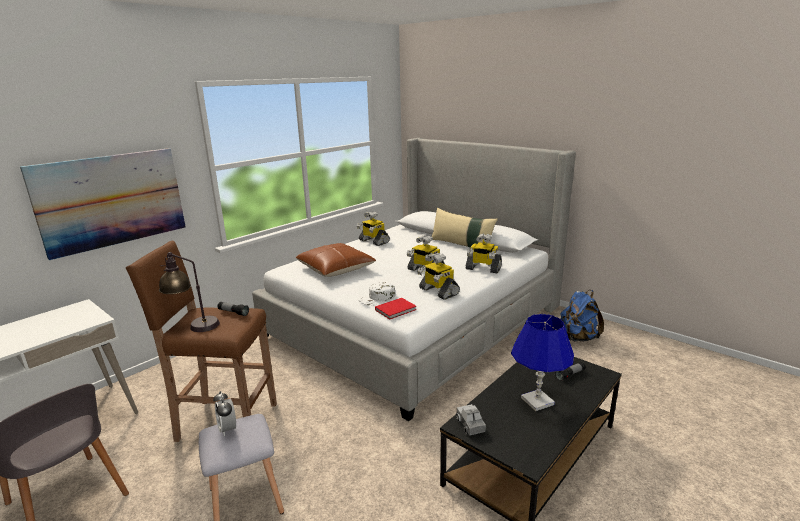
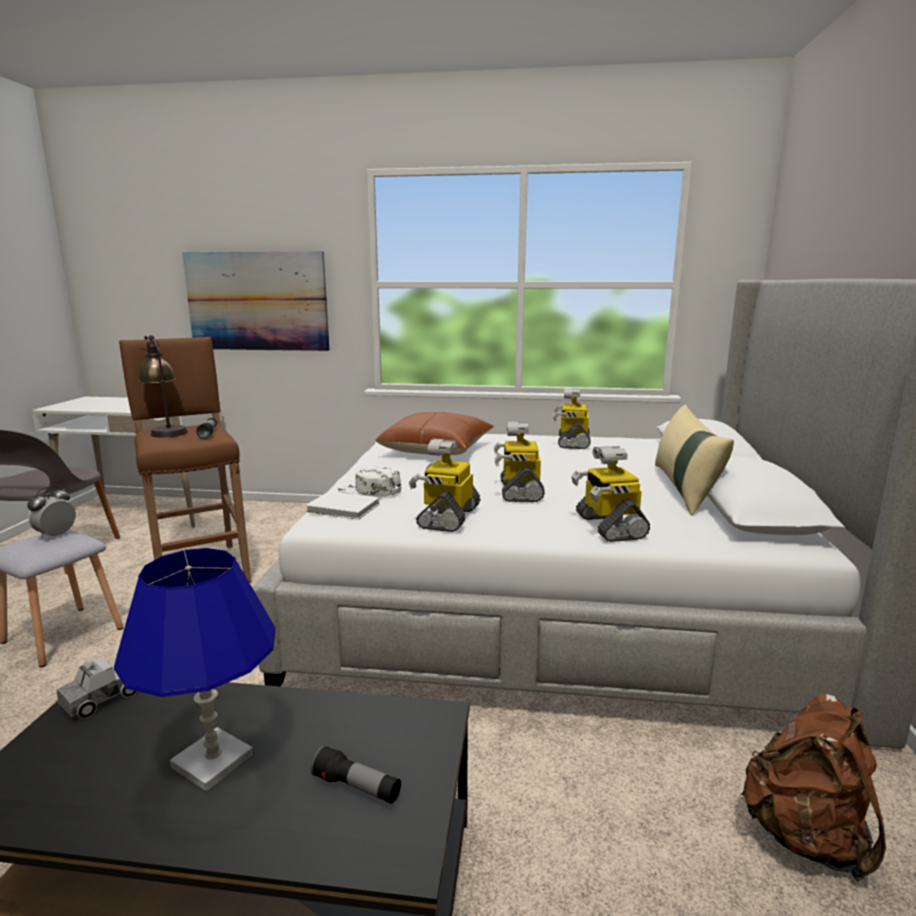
camera: 55 degrees right, 5 degrees down
red book [375,298,417,320] -> white book [305,491,379,520]
blue backpack [560,290,604,342] -> brown backpack [740,694,886,881]

